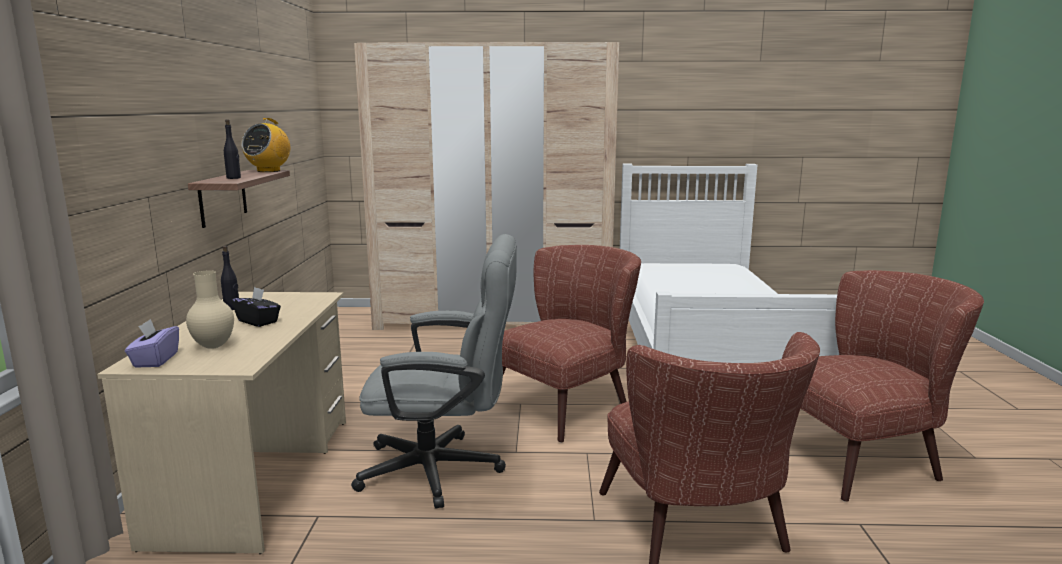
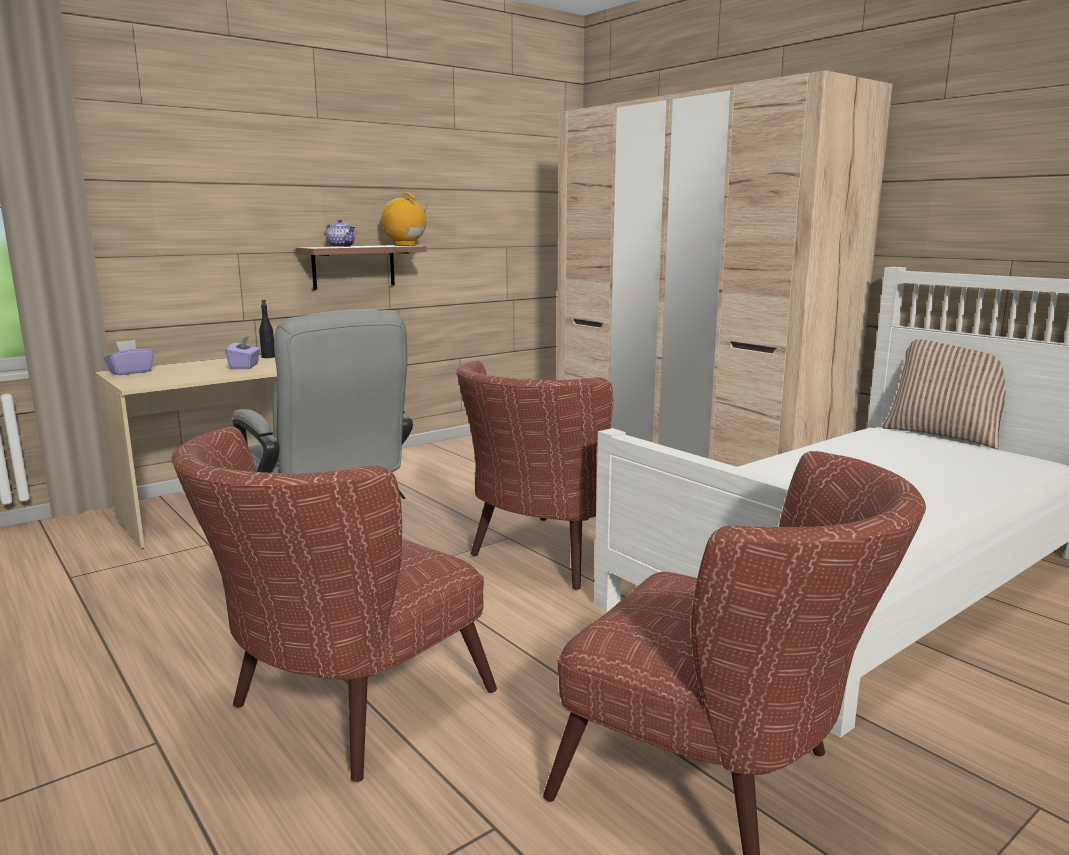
camera: 50 degrees right, 0 degrees up
beige vase [186,270,234,349] -> none
black bottle [224,120,241,179] -> teapot [326,219,355,247]
black tissue box [232,287,281,327] -> purple tissue box [225,336,260,369]
radio [241,118,290,172] -> radio turned 60 degrees clockwise [381,193,429,246]
brown armchair [502,245,641,442] -> brown armchair turned 120 degrees clockwise [457,361,613,590]
none -> pillow [882,339,1006,449]

